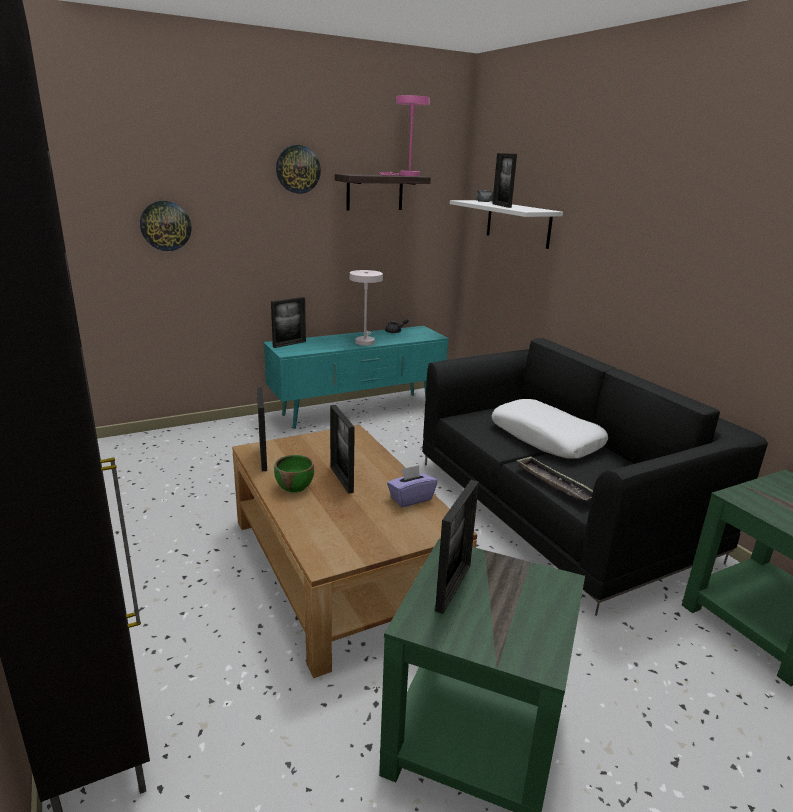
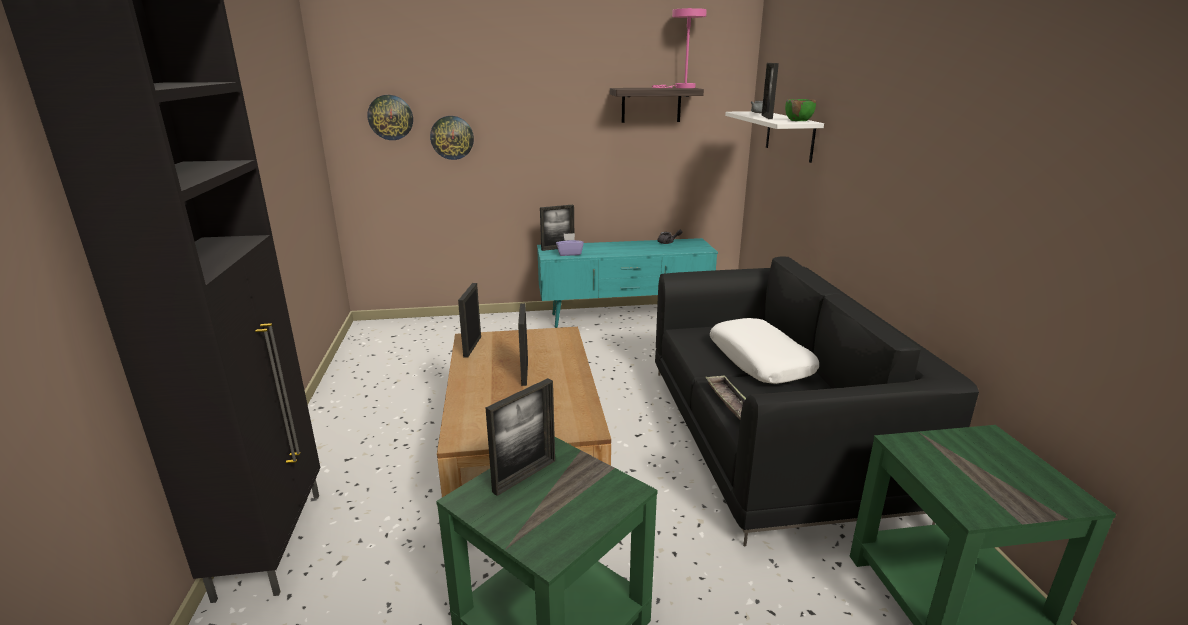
camera: 20 degrees right, 0 degrees up
green bowl [274,455,314,493] -> green bowl moved to [785,99,816,121]
wall clock [276,145,321,194] -> wall clock moved to [367,95,413,140]
white table lamp [350,270,383,346] -> none
purple tissue box [387,465,437,507] -> purple tissue box moved to [556,233,584,256]

